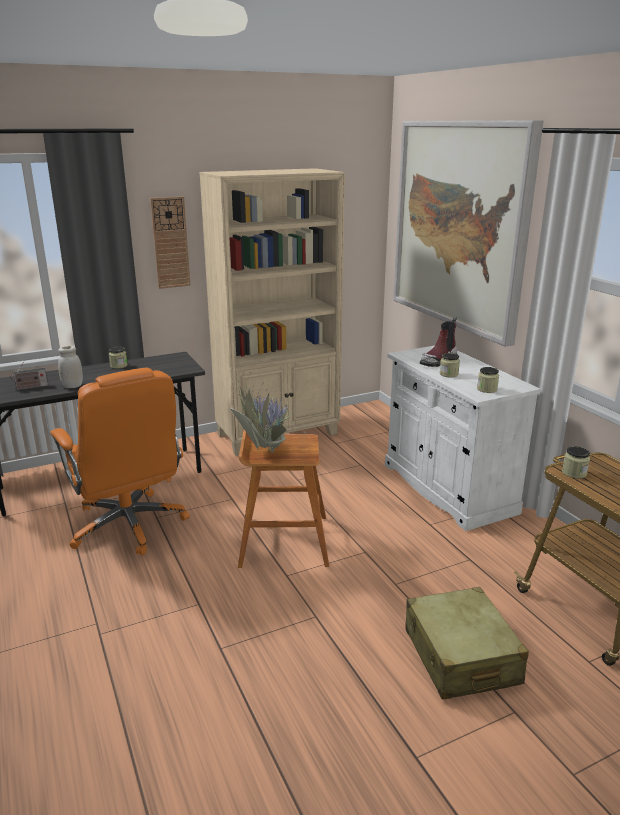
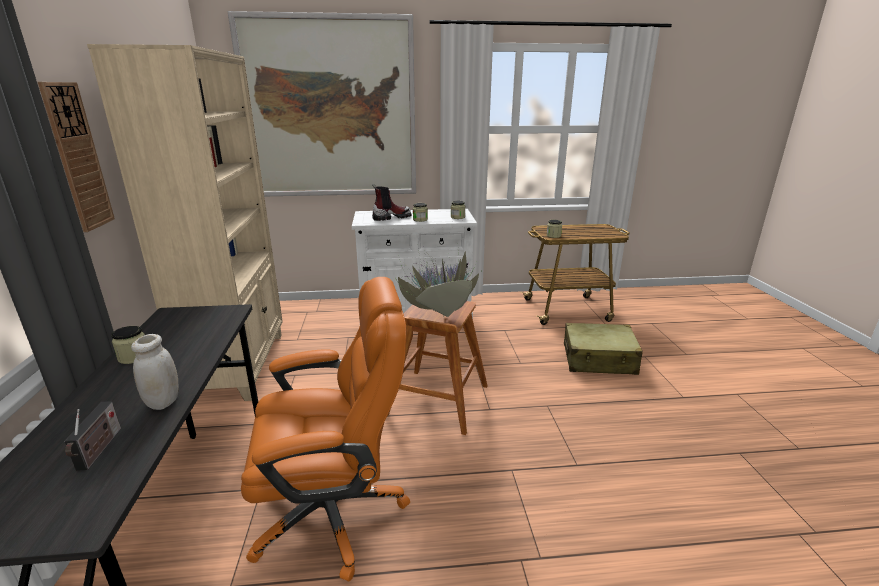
camera: 70 degrees left, 0 degrees up
boot [420,317,458,367] -> boot turned 90 degrees counterclockwise [372,184,412,221]

